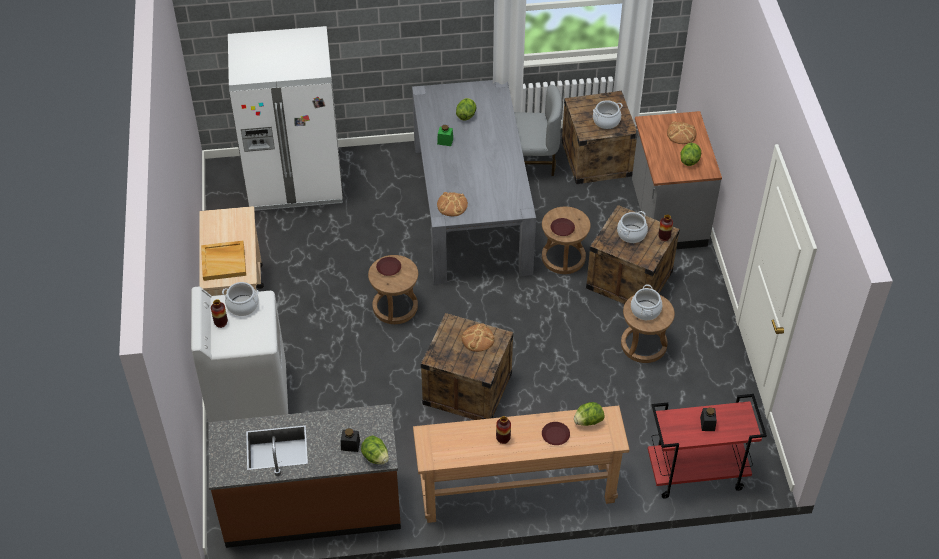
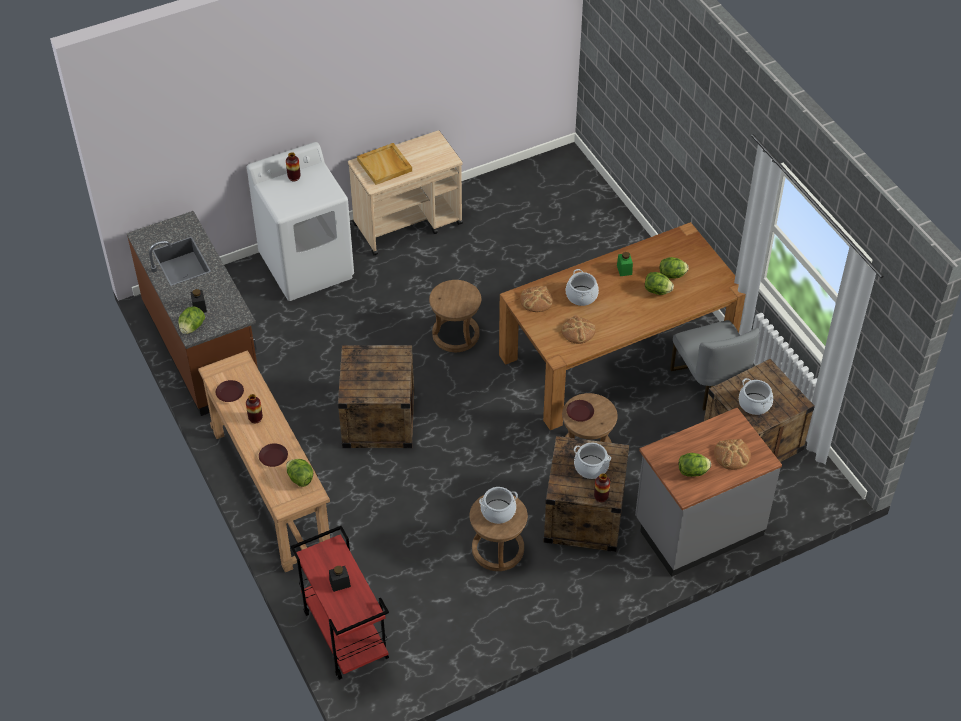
camera: 70 degrees right, 0 degrees up
cooking pot [222,282,259,316] -> cooking pot moved to [566,269,599,306]
white fridge [228,26,343,211] -> none
brown plate [376,257,401,276] -> brown plate moved to [216,380,244,402]
grey dining table [412,80,536,284] -> brown dining table [499,222,746,430]
bread [461,323,494,352] -> bread moved to [561,316,596,344]
none -> lettuce [645,272,674,295]

